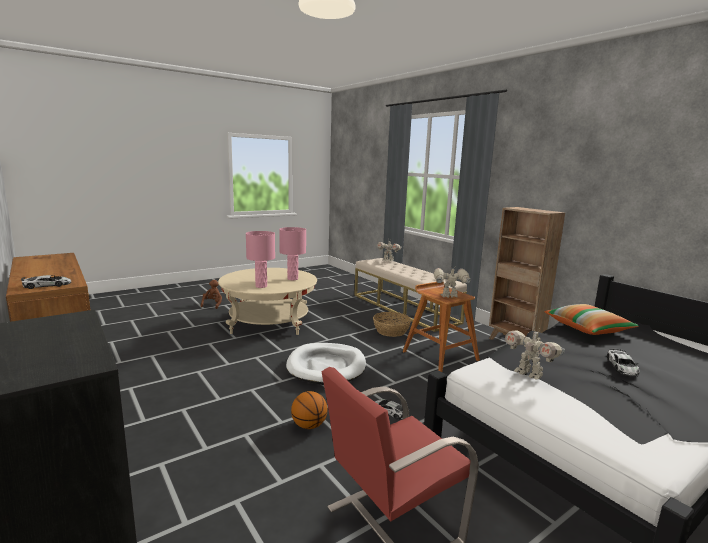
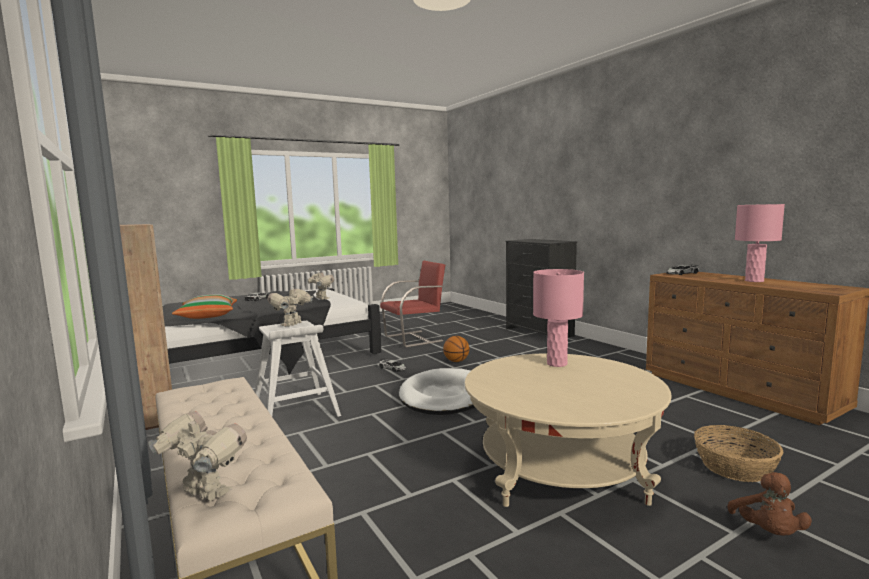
camera: 175 degrees left, 5 degrees down
pink table lamp [279,227,306,280] -> pink table lamp moved to [735,204,785,282]
basket [373,312,411,337] -> basket moved to [694,425,783,482]
brown stool [403,282,480,372] -> white stool [255,321,341,417]
toy robot [433,268,471,298] -> toy robot turned 120 degrees clockwise [267,286,314,327]

